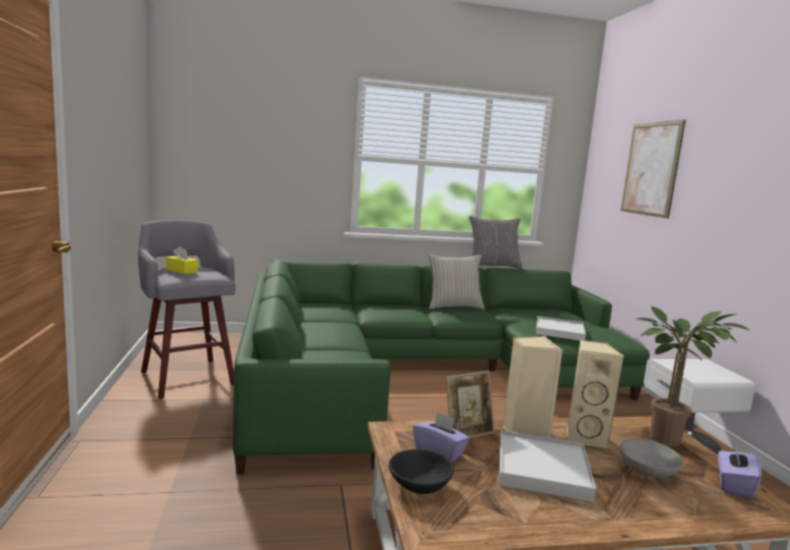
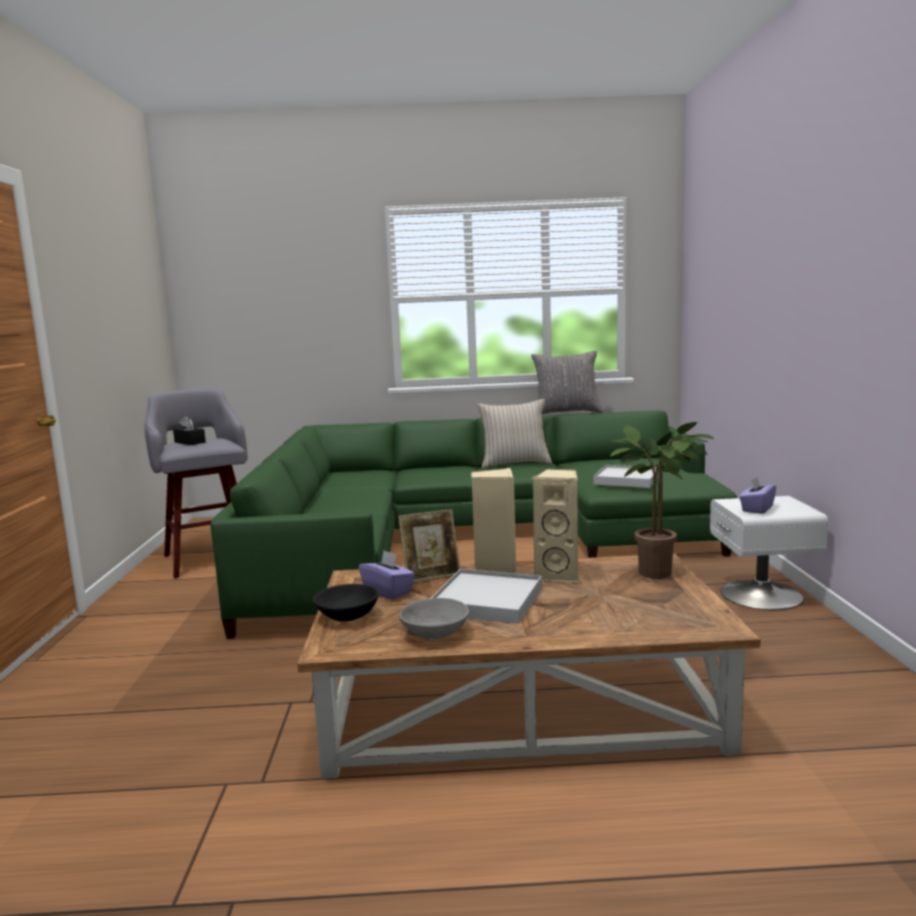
camera: 10 degrees right, 0 degrees up
yellow tissue box [166,246,198,274] -> black tissue box [173,416,206,445]
grey bowl [620,439,684,478] -> grey bowl moved to [399,598,469,639]
picture [621,120,686,219] -> none
purple tissue box [718,444,761,499] -> purple tissue box moved to [739,477,776,514]

